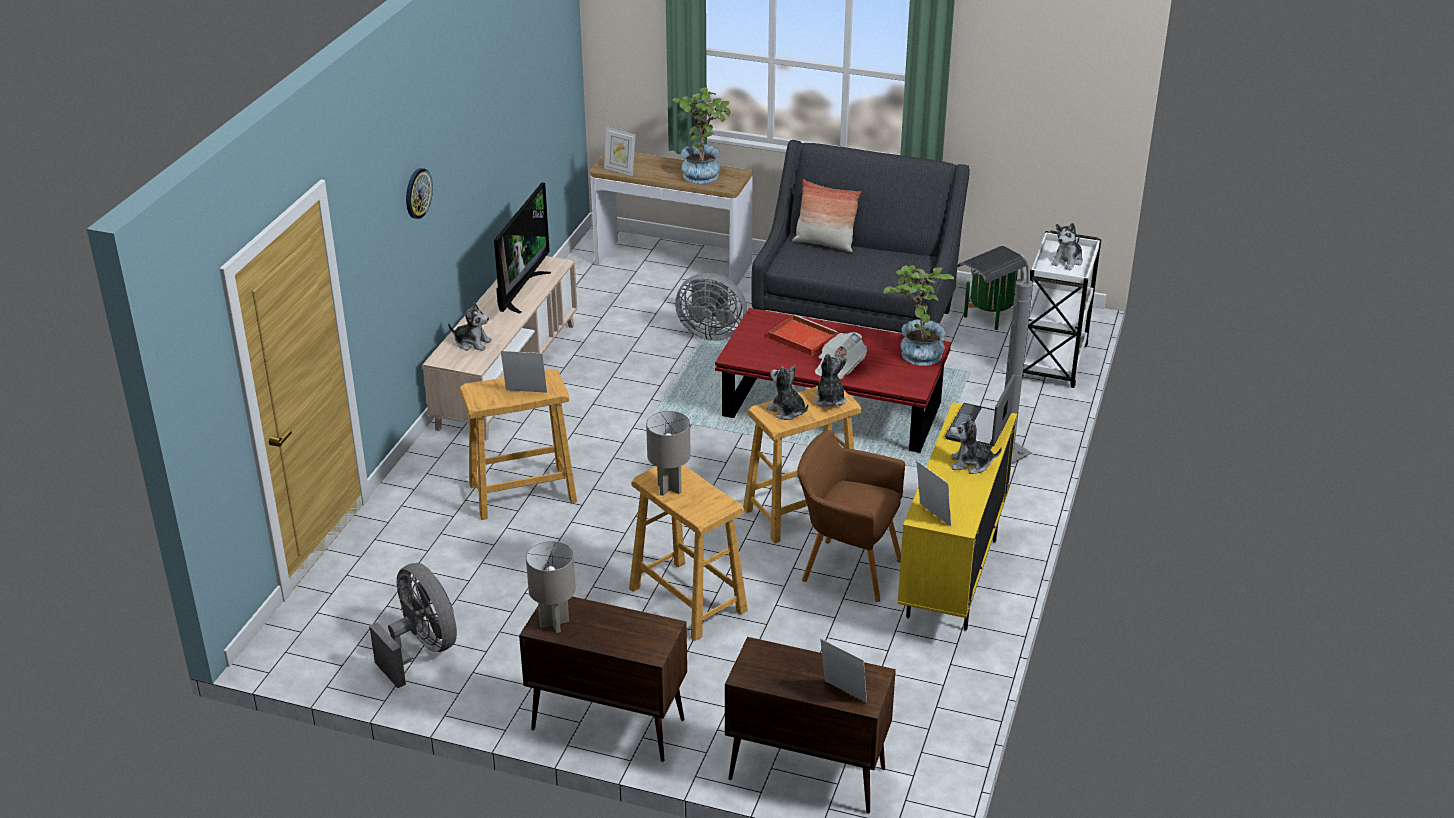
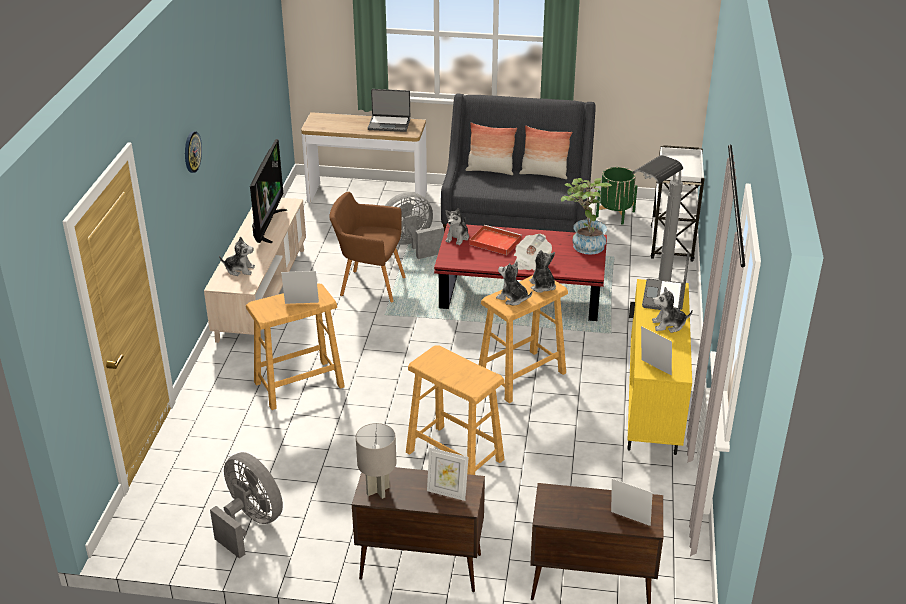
camera: 10 degrees left, 0 degrees up
picture frame [604,127,635,176] -> picture frame moved to [427,447,469,501]
grey table lamp [646,411,691,496] -> none
potted plant [672,87,730,183] -> laptop [368,89,410,132]
grey fan [675,273,747,341] -> grey fan turned 150 degrees clockwise [385,192,444,259]
brown armchair [797,430,905,602] -> brown armchair moved to [329,192,406,302]
plush toy [1052,223,1083,270] -> plush toy moved to [445,209,469,245]
none -> pillow [519,126,572,179]

